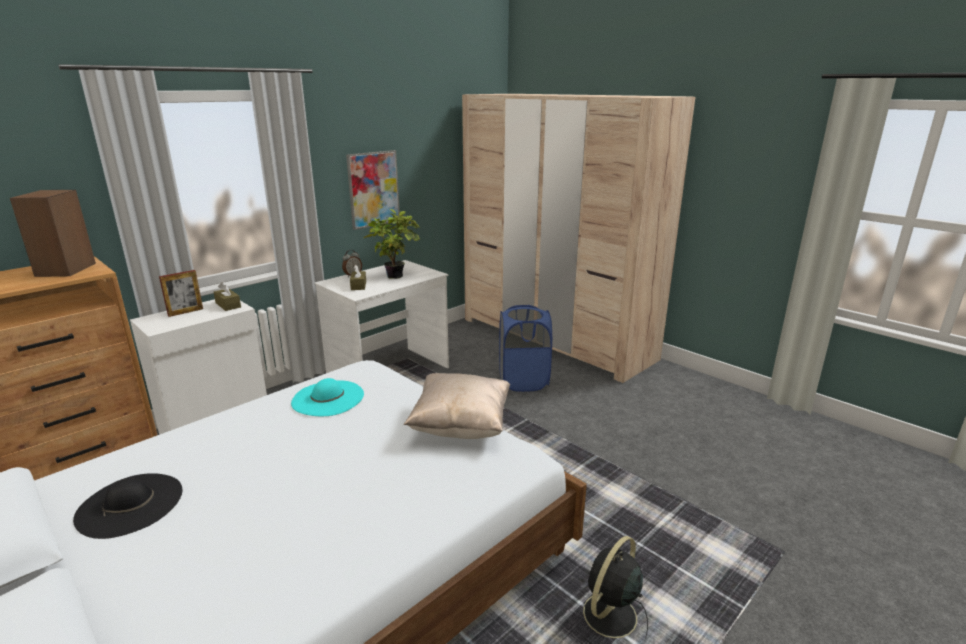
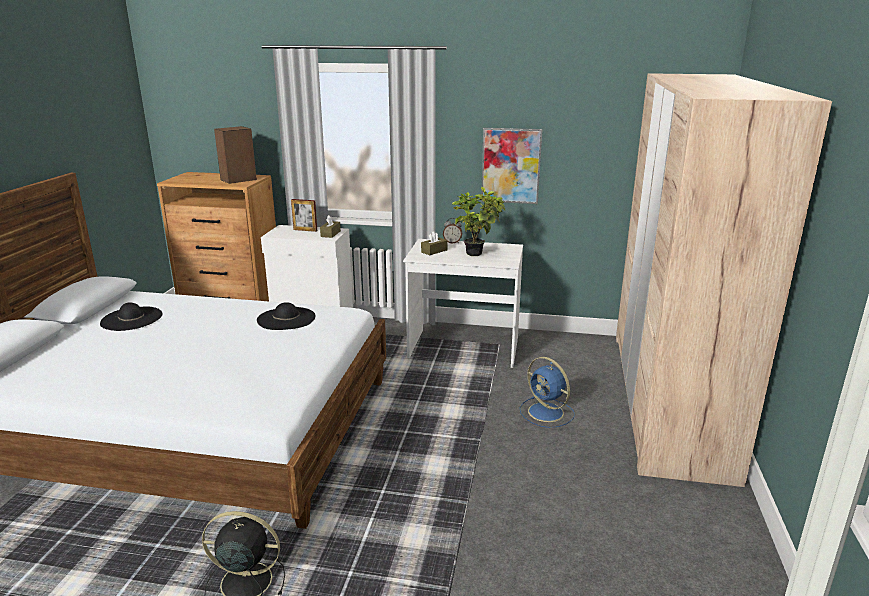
camera: 55 degrees right, 0 degrees up
turquoise hat [291,378,364,416] -> black hat [257,302,316,330]
beige pillow [404,373,510,439] -> none
blue laundry basket [499,305,552,392] -> blue fan [520,357,575,428]

